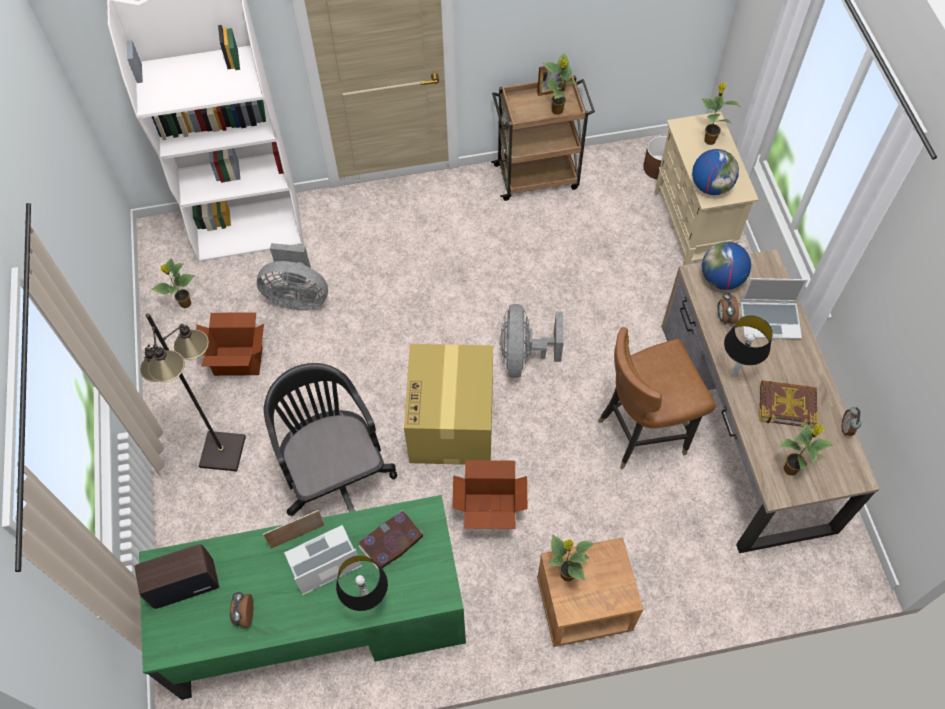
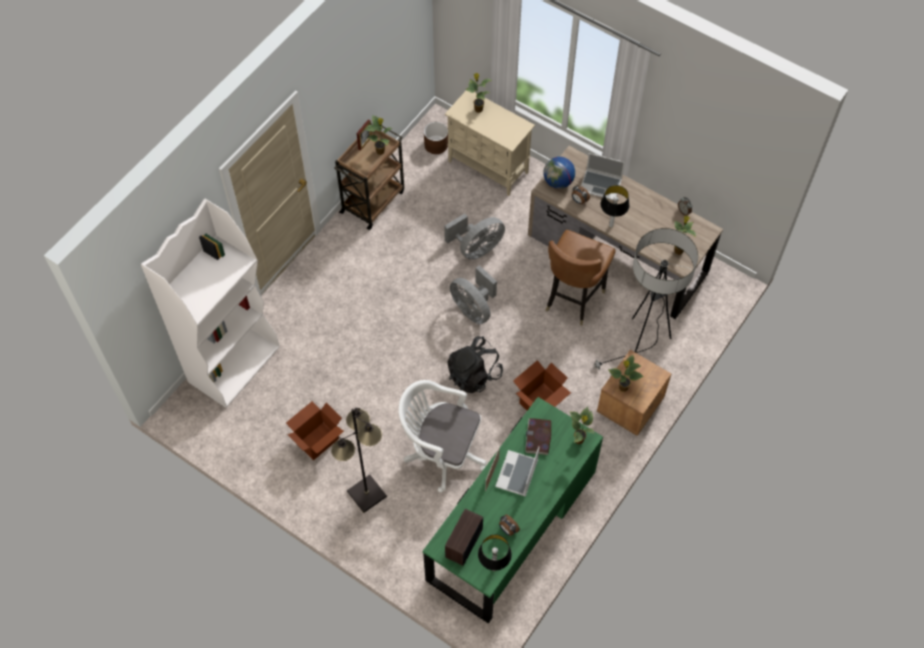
camera: 45 degrees left, 0 degrees up
potted plant [152,258,195,308] -> potted plant moved to [569,407,594,444]
grey fan [257,243,328,310] -> grey fan moved to [444,214,505,260]
black office chair [264,363,397,516] -> white office chair [399,380,487,493]
table lamp [336,555,388,611] -> table lamp moved to [478,534,512,571]
cardboard box [404,344,493,465] -> black backpack [447,336,503,393]
globe [692,149,739,195] -> none
laptop [740,278,808,339] -> laptop turned 60 degrees clockwise [581,153,625,200]
book [759,381,818,428] -> none
none -> floor lamp [592,228,698,370]

